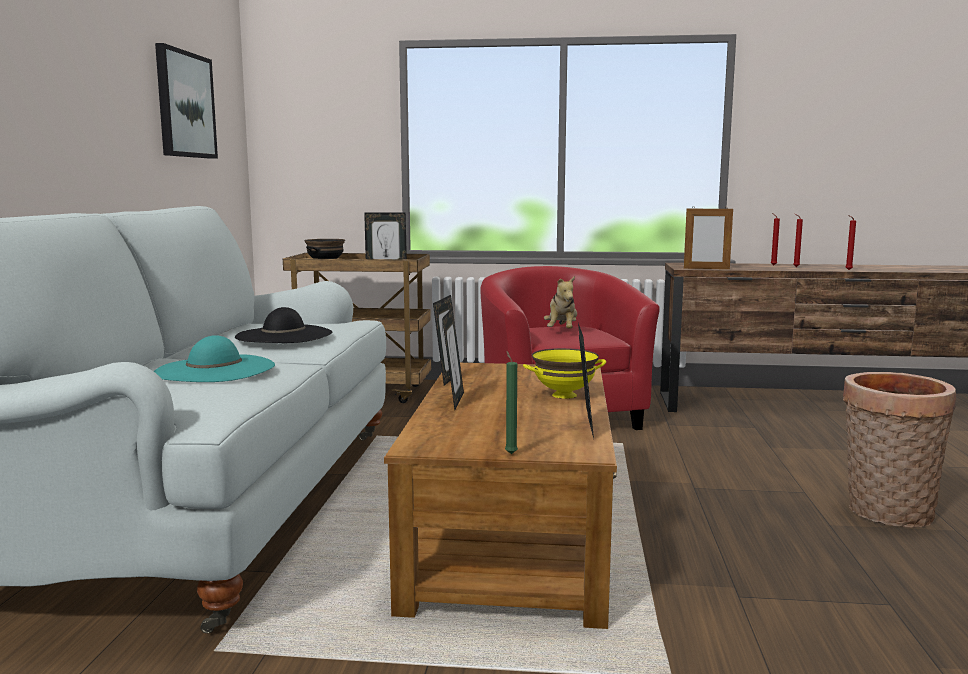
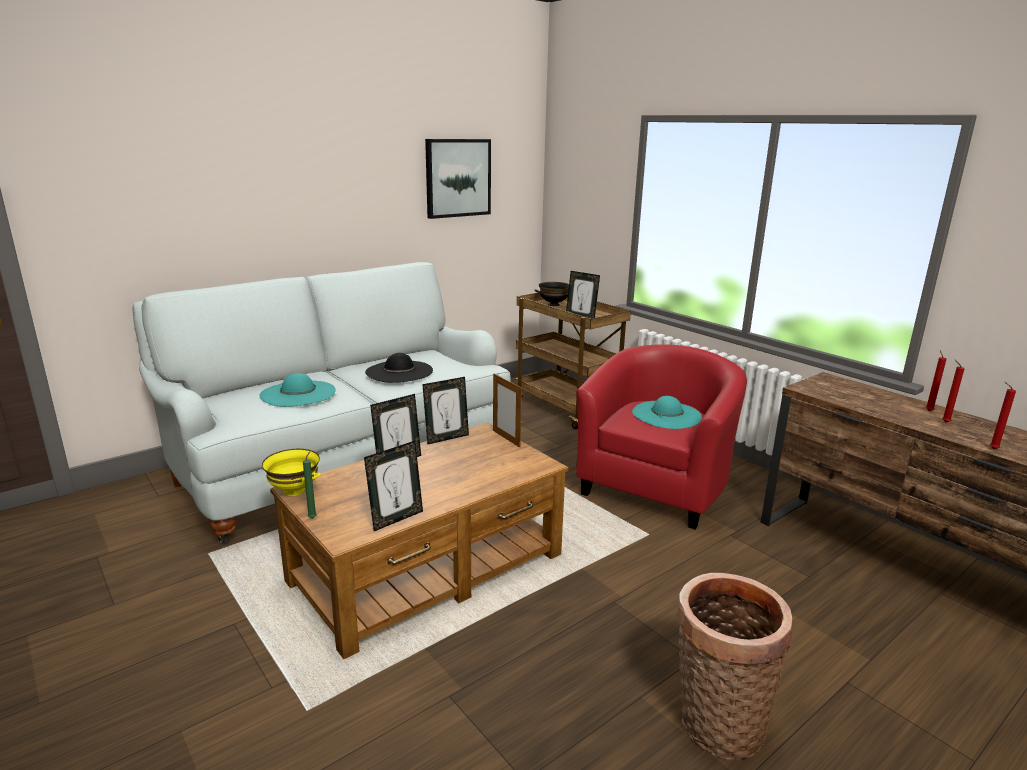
camera: 45 degrees right, 10 degrees up
yellow bowl [523,348,606,399] -> yellow bowl moved to [262,449,321,496]
plush toy [544,276,577,329] -> turquoise hat [632,396,702,429]
picture frame [684,206,733,269] -> picture frame moved to [493,373,522,448]

